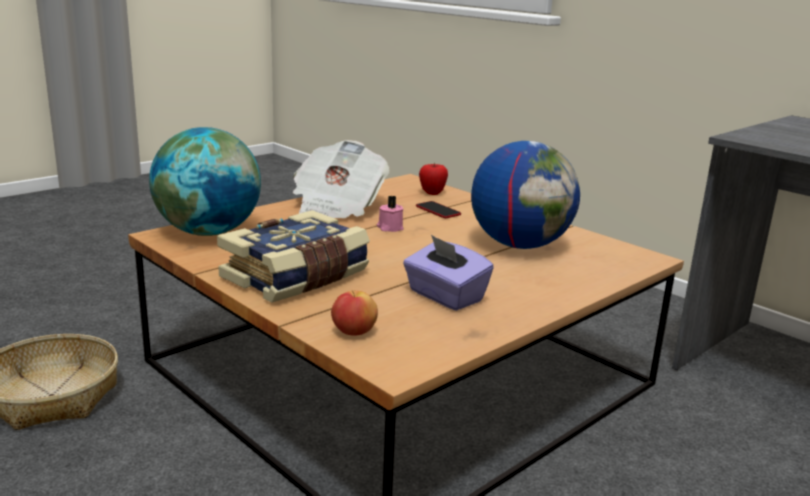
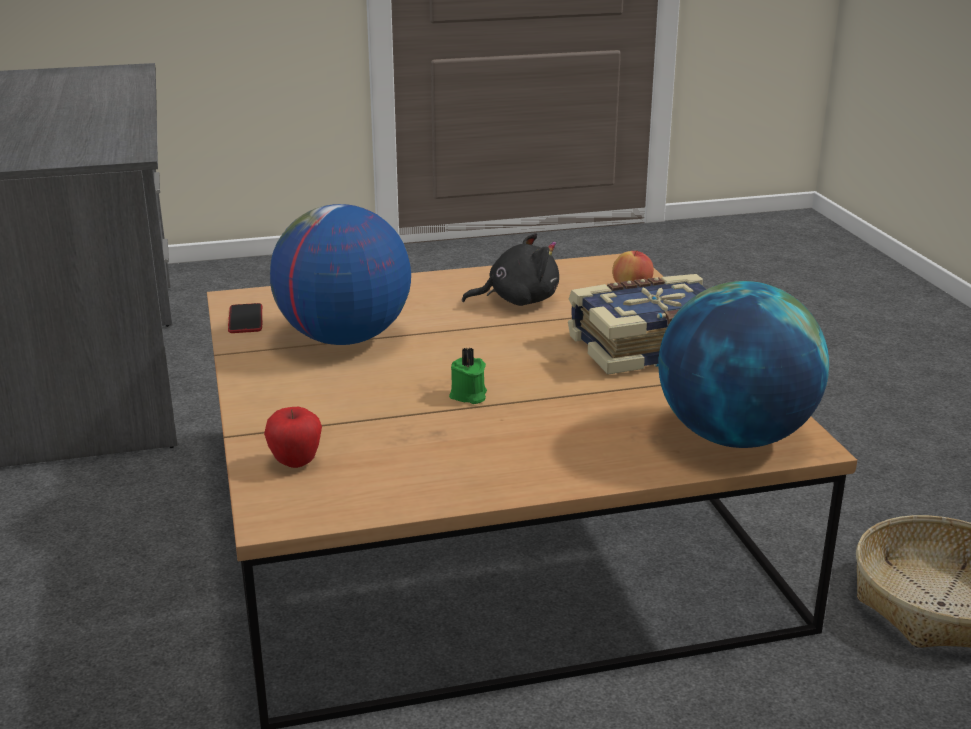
camera: 150 degrees left, 5 degrees up
newspaper [293,140,390,218] -> none
pink candle [377,195,404,232] -> green candle [449,347,487,404]
purple tissue box [403,235,494,311] -> black plush toy [462,233,559,306]
phone [416,201,461,218] -> phone moved to [228,303,263,333]

